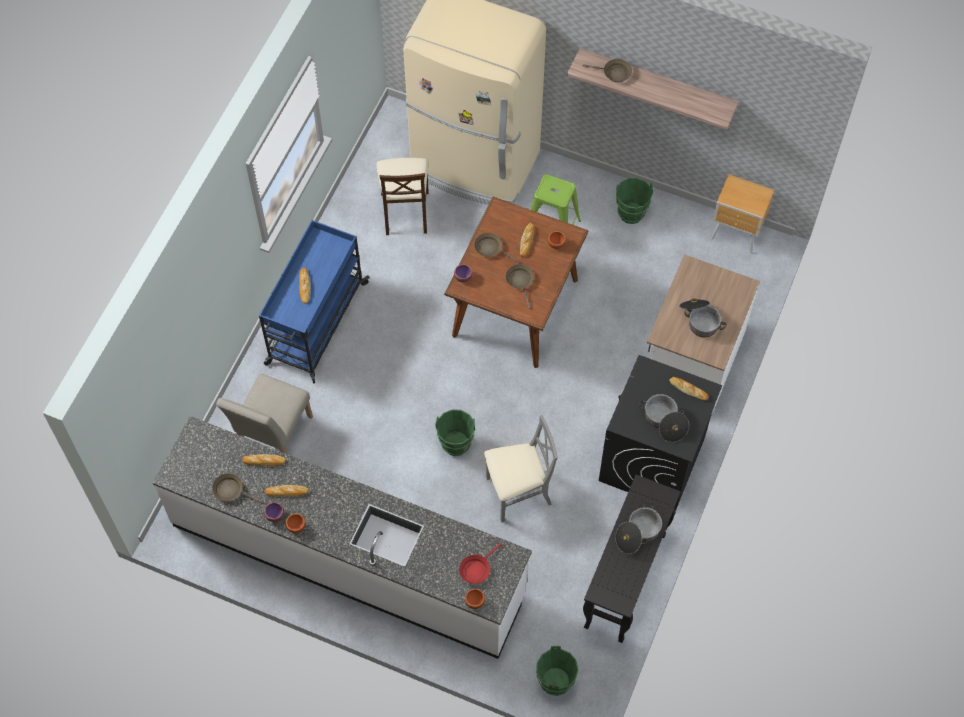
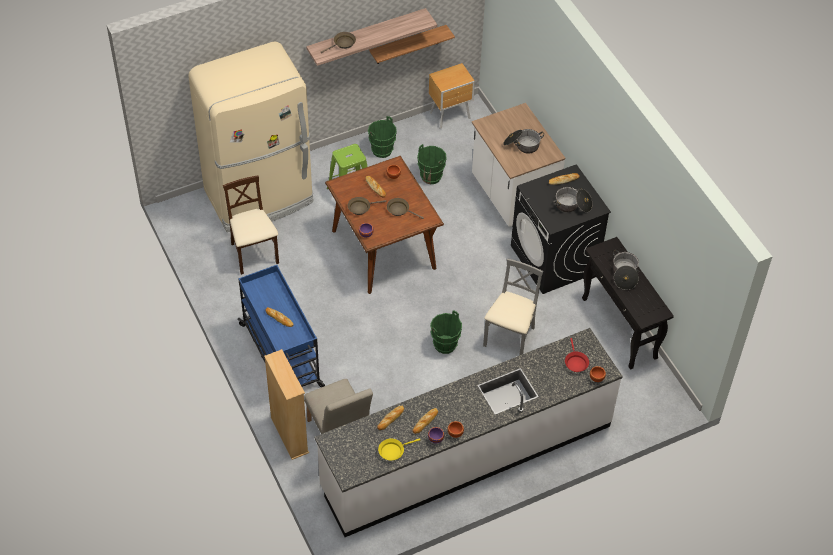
camera: 50 degrees left, 10 degrees down
brown frying pan [212,473,263,503] -> yellow frying pan [378,438,420,460]
beige chair [376,158,429,235] -> beige chair turned 150 degrees counterclockwise [223,175,279,275]
green bucket [536,646,578,696] -> green bucket moved to [417,144,447,184]
none -> beige bookcase [264,349,309,460]
none -> shelf [369,25,455,64]

